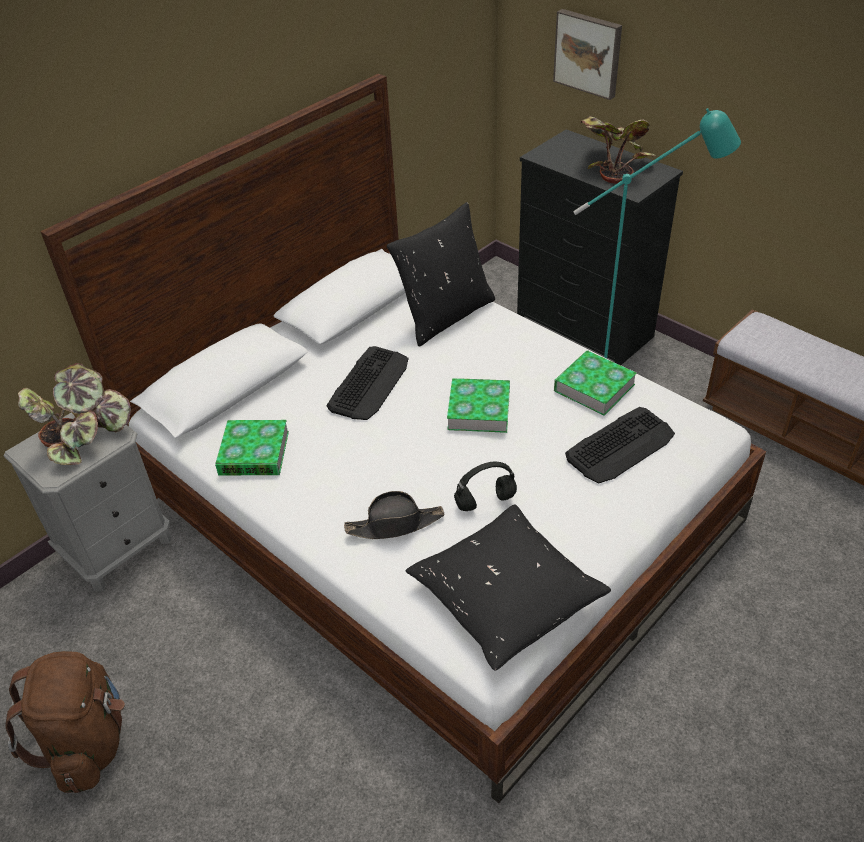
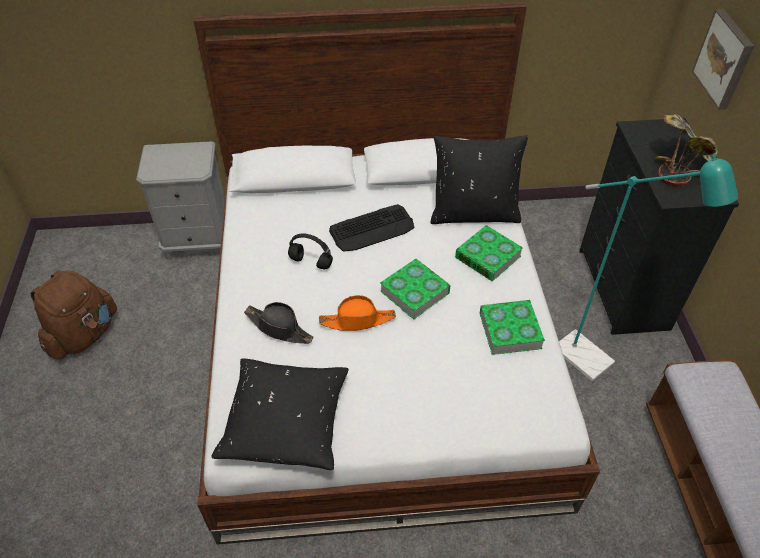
camera: 40 degrees right, 5 degrees up
potted plant [18,363,131,465] -> none
book [215,420,289,475] -> book moved to [455,225,523,282]
black headphones [454,462,517,511] -> black headphones moved to [288,233,333,269]
keyboard [565,407,675,484] -> none
none -> orange hat [319,295,396,331]

